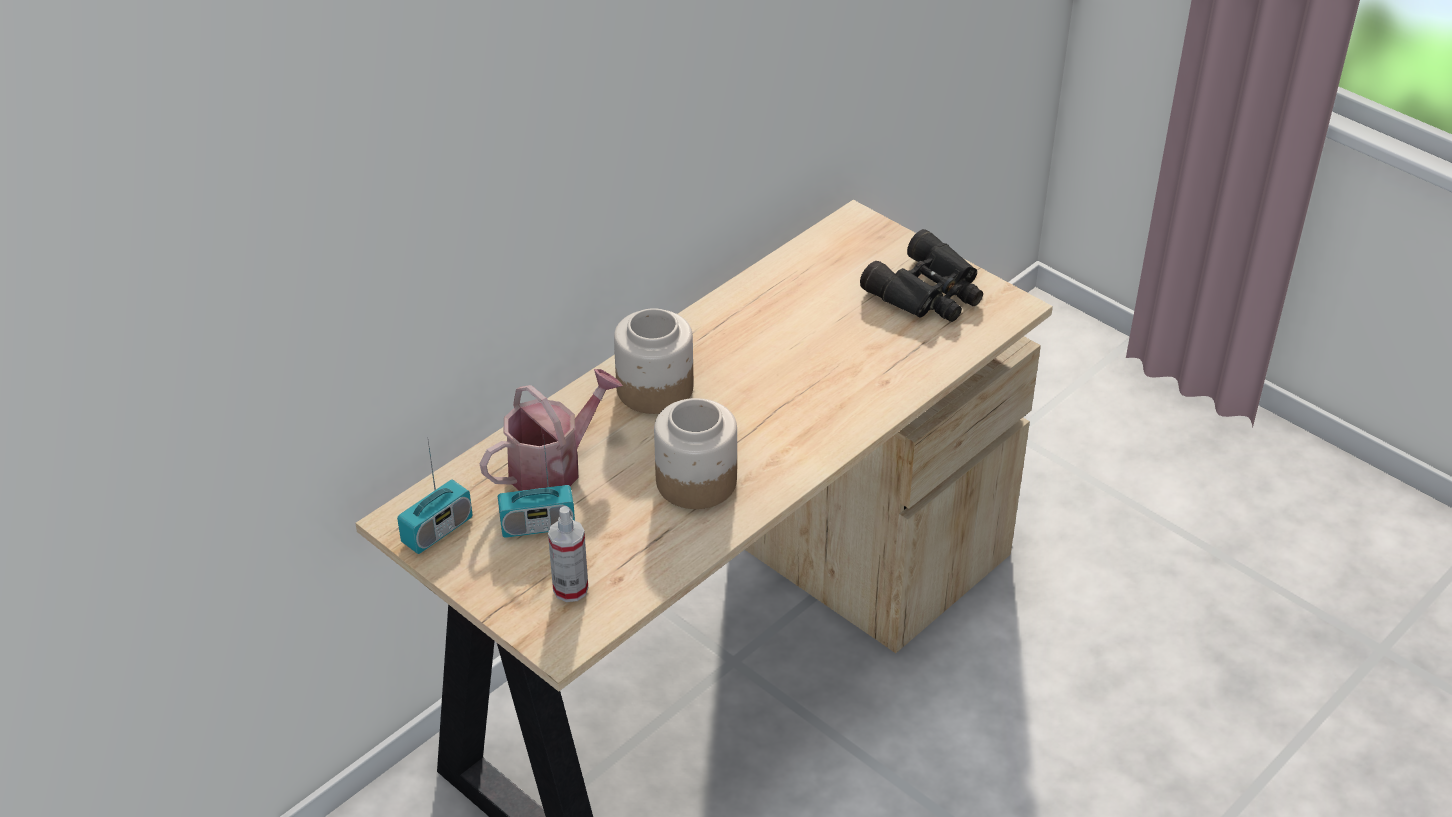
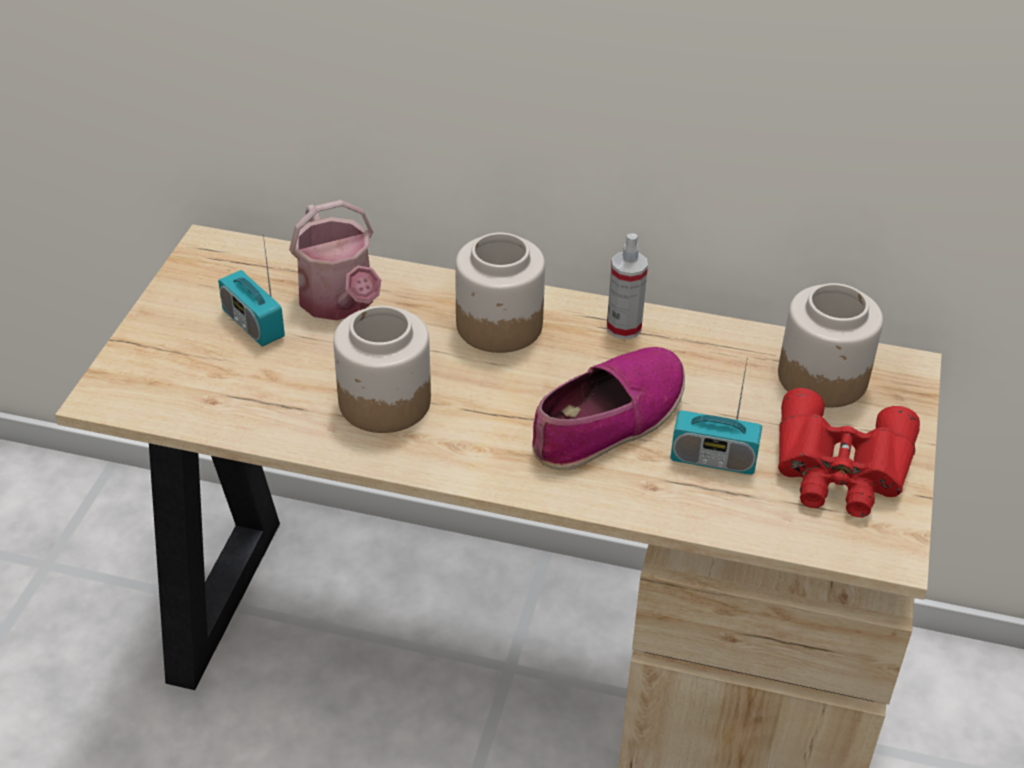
camera: 60 degrees right, 0 degrees up
radio [397,437,472,554] -> radio moved to [671,357,762,475]
watering can [480,369,623,491] -> watering can turned 45 degrees clockwise [289,200,381,320]
spray bottle [548,506,588,602] -> spray bottle moved to [607,233,648,339]
black binoculars [860,229,983,322] -> red binoculars [778,388,920,518]
none -> shoe [532,347,685,470]
none -> jar [778,283,883,407]

